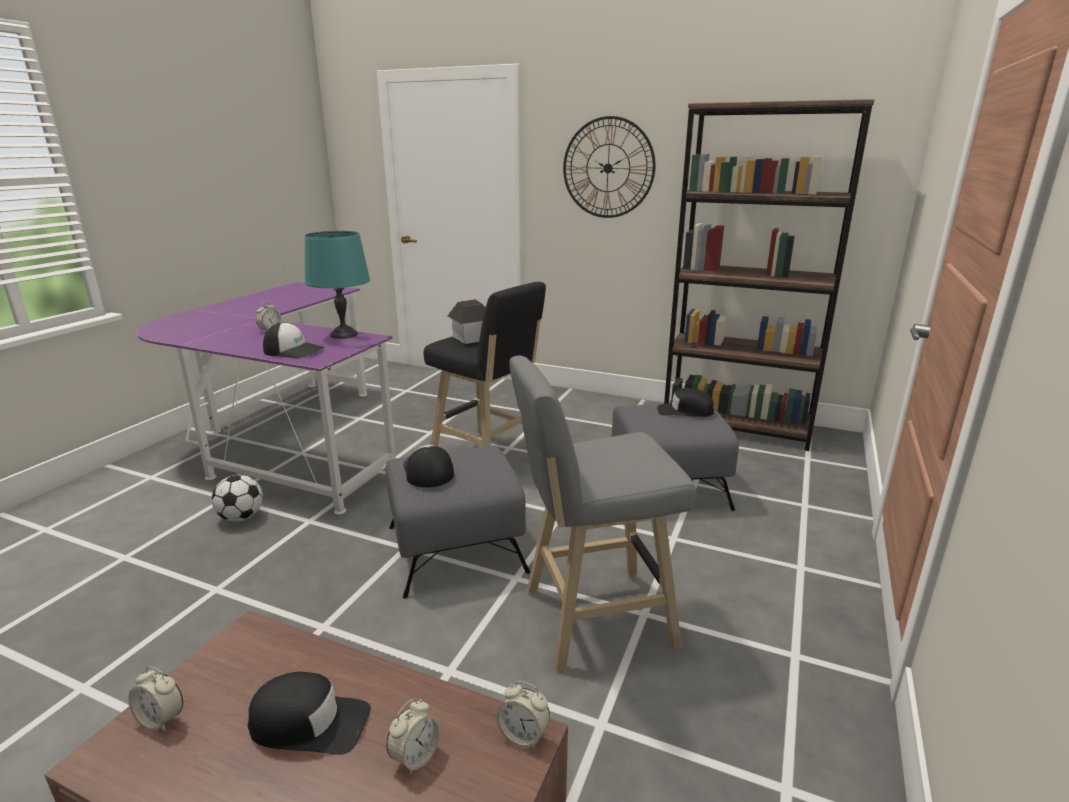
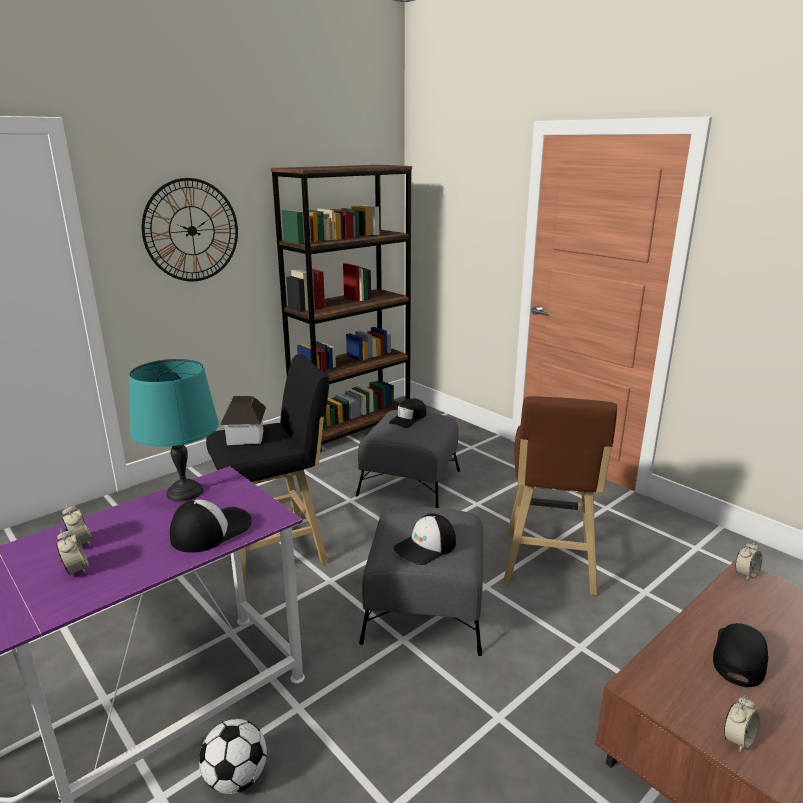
camera: 65 degrees left, 0 degrees up
alarm clock [386,698,441,775] -> alarm clock moved to [56,529,89,575]
cap [403,445,454,488] -> cap turned 45 degrees counterclockwise [393,513,456,565]
grey stool [510,356,696,672] -> brown stool [503,396,617,595]

